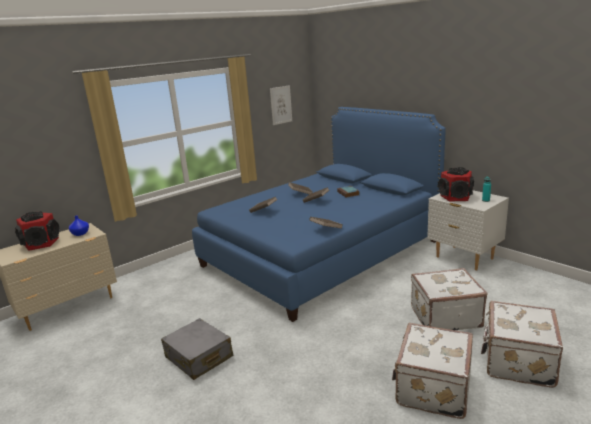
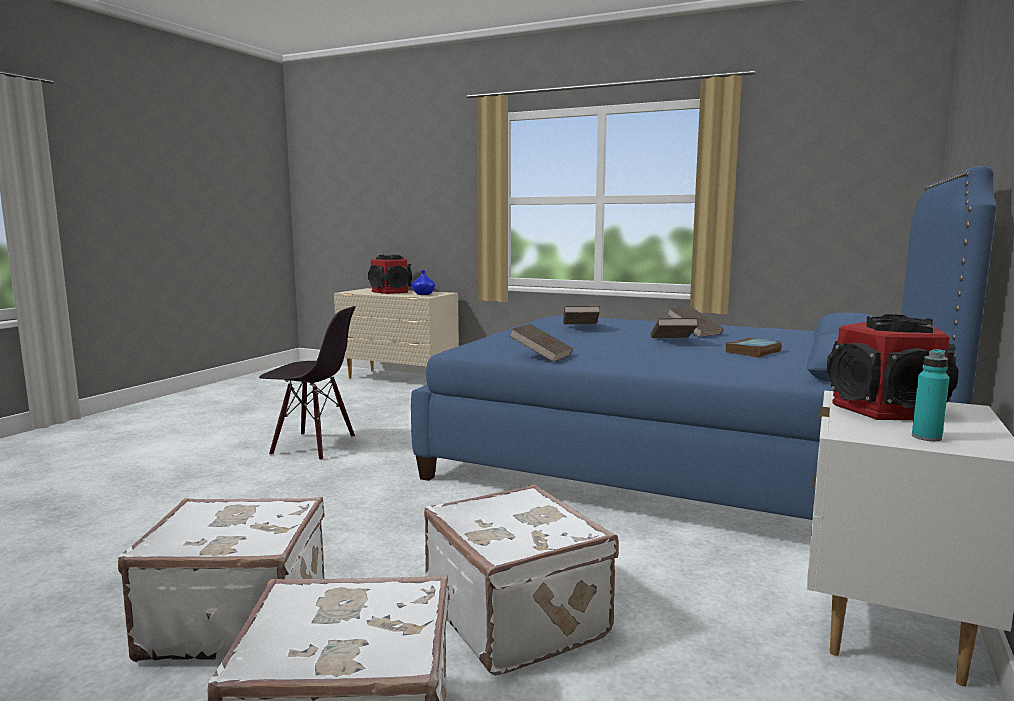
camera: 65 degrees right, 10 degrees down
grey suitcase [161,318,234,380] -> black chair [259,306,356,460]
picture [270,85,292,125] -> none

